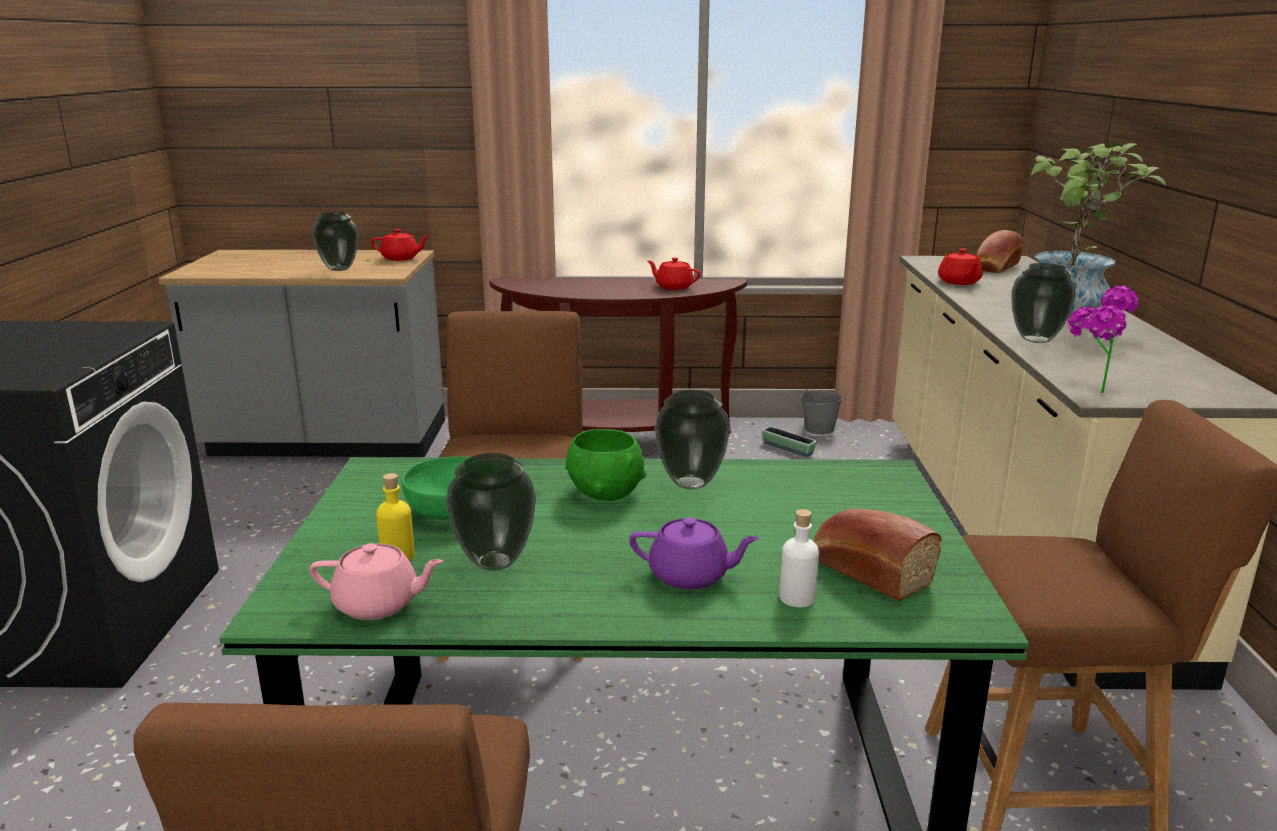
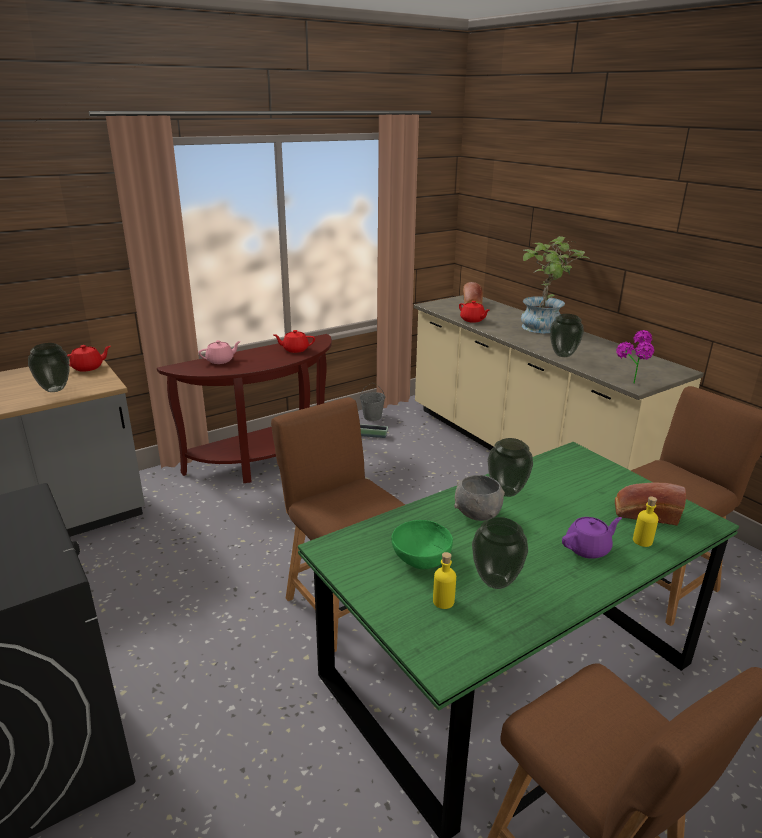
camera: 35 degrees left, 5 degrees up
pink teapot [309,543,443,620] -> pink teapot moved to [198,340,241,364]
green bowl [565,429,646,501] -> grey bowl [454,475,505,521]
white bottle [779,509,819,607] -> yellow bottle [633,497,658,547]

